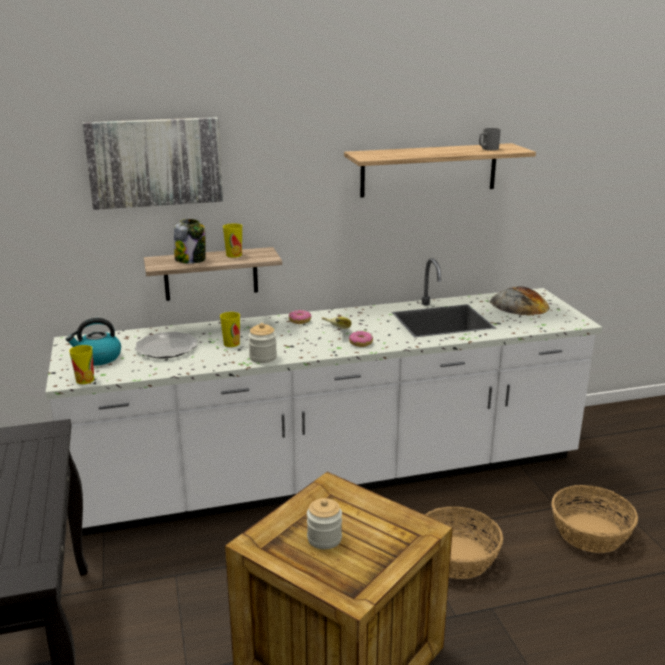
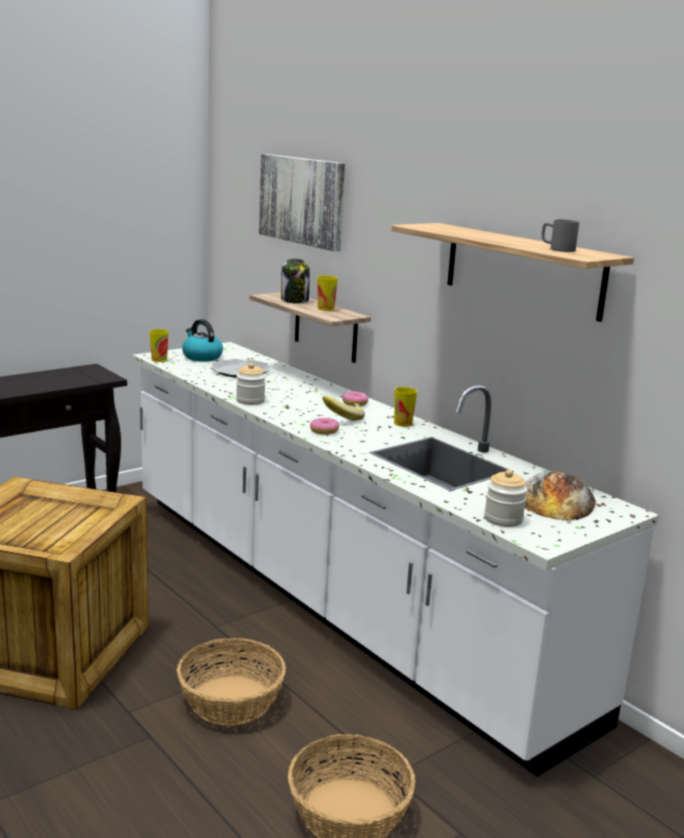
camera: 65 degrees right, 5 degrees down
cup [220,312,240,347] -> cup moved to [394,387,417,427]
jar [307,498,342,549] -> jar moved to [484,470,527,527]

